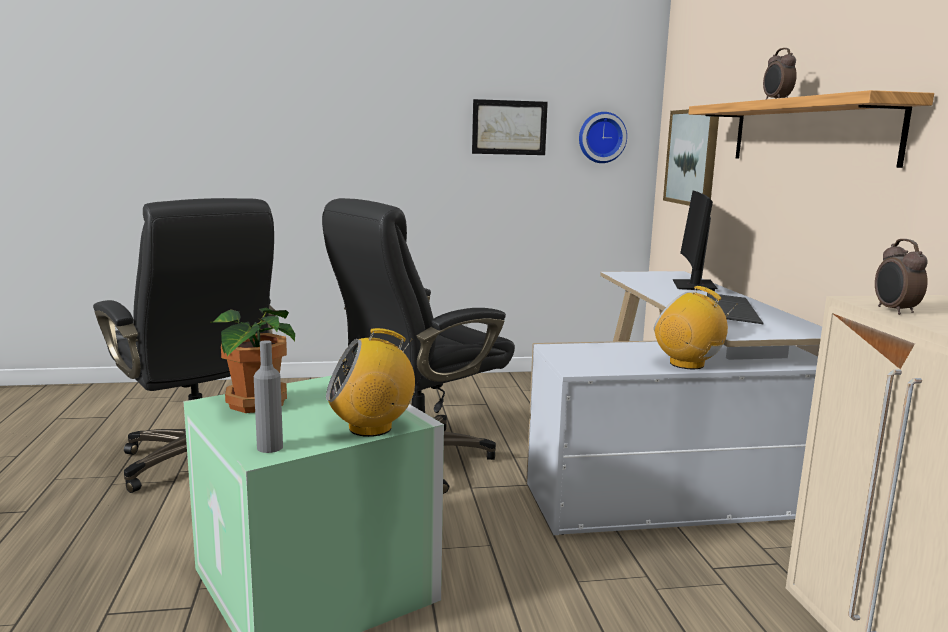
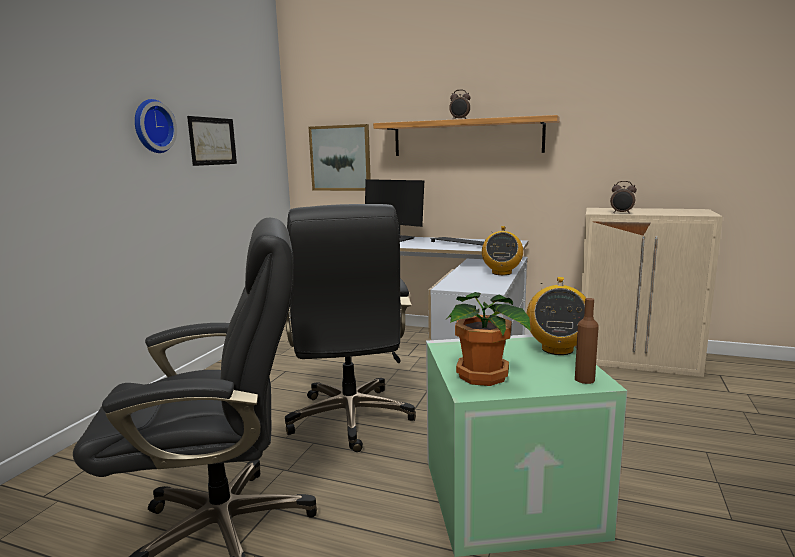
camera: 60 degrees left, 0 degrees up
grey bottle [254,340,283,453] -> brown bottle [575,298,599,384]
wall clock [579,112,627,163] -> wall clock moved to [135,99,177,153]
radio [654,286,738,369] -> radio turned 60 degrees counterclockwise [482,226,523,275]

